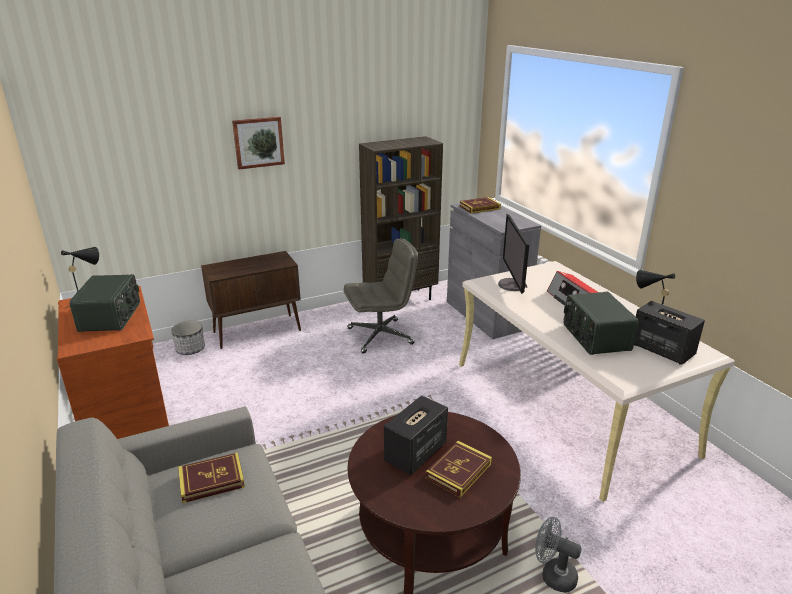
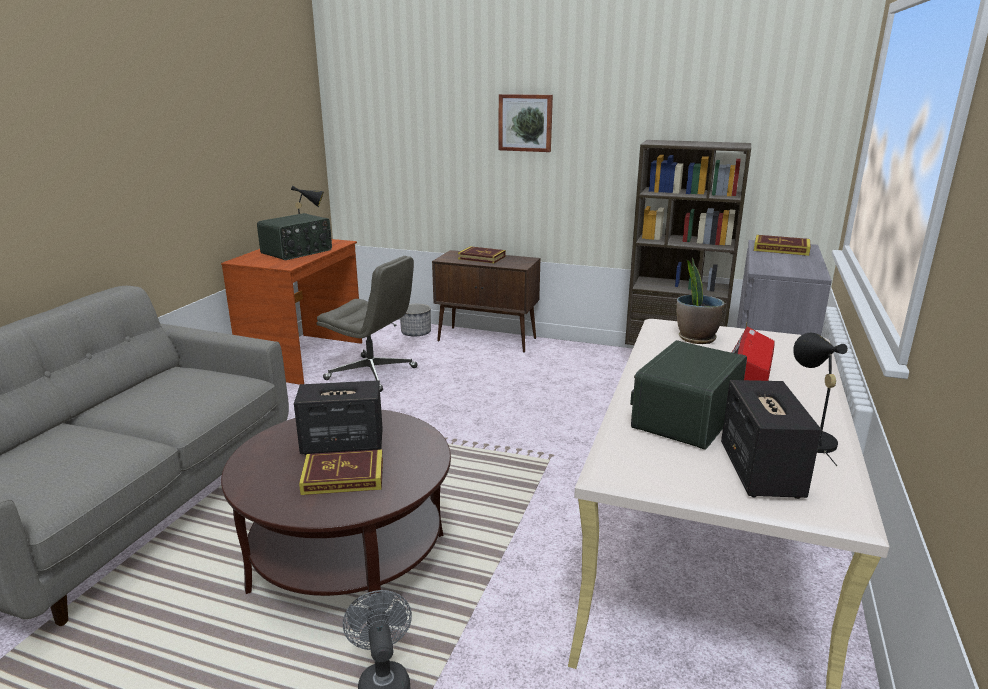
camera: 45 degrees right, 5 degrees down
book [178,453,245,503] -> book moved to [458,246,506,263]
grey office chair [344,238,418,354] -> grey office chair moved to [316,256,417,392]
monitor [499,214,529,294] -> potted plant [677,258,725,344]

